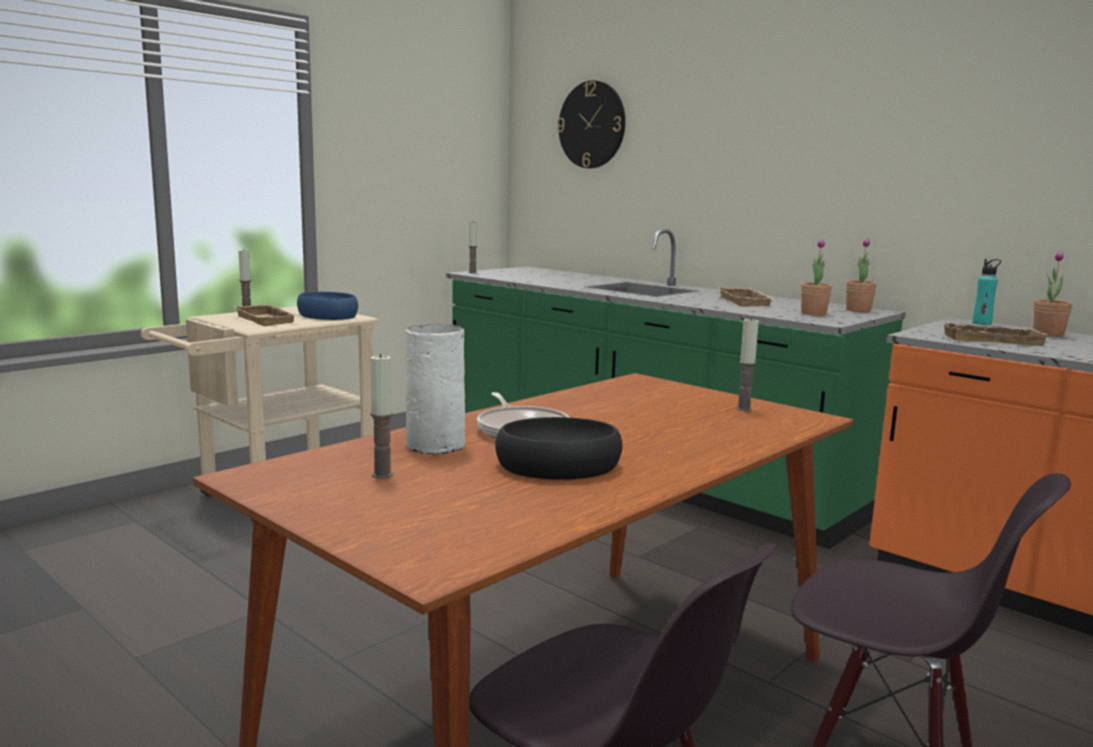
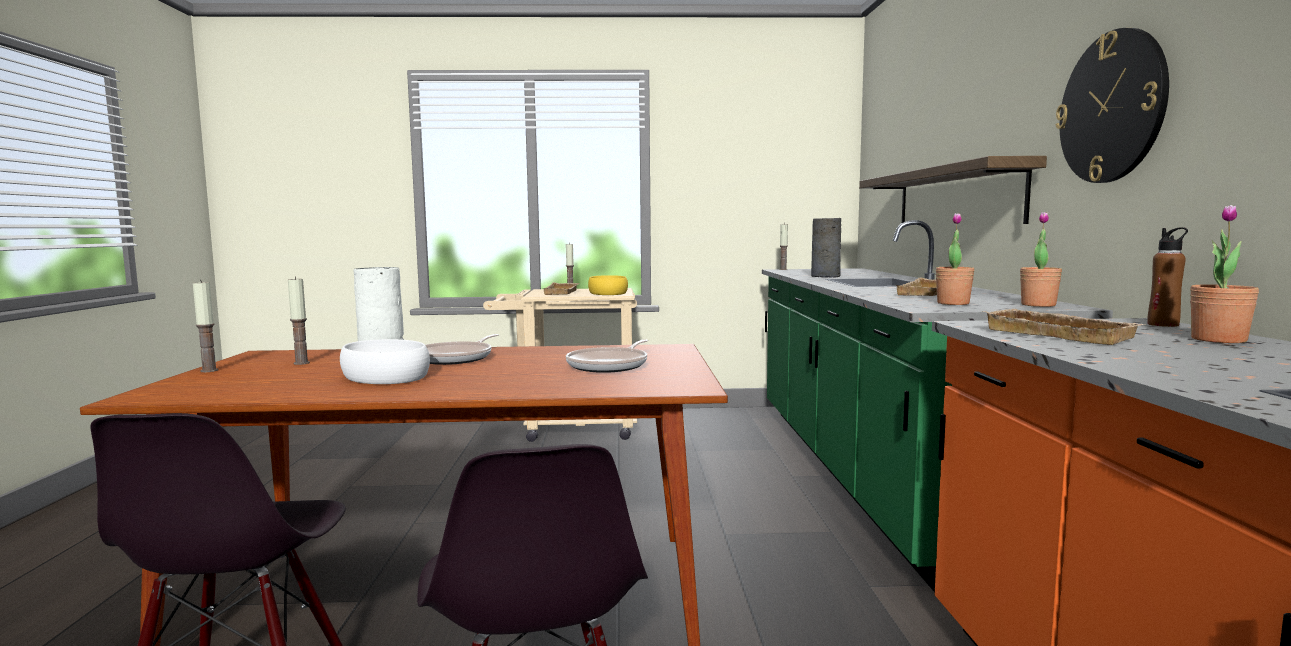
camera: 45 degrees right, 5 degrees down
blue bowl [297,292,358,320] -> yellow bowl [588,275,628,295]
black bowl [495,417,622,480] -> white bowl [340,339,430,384]
wall clock [557,80,625,168] -> wall clock moved to [1056,28,1169,183]
candle [736,317,759,411] -> candle moved to [193,280,218,372]
turquoise bottle [972,259,1001,326] -> brown bottle [1148,227,1188,327]
none -> frying pan [566,339,648,373]
none -> grey vase [811,218,841,278]
none -> shelf [859,156,1047,224]

